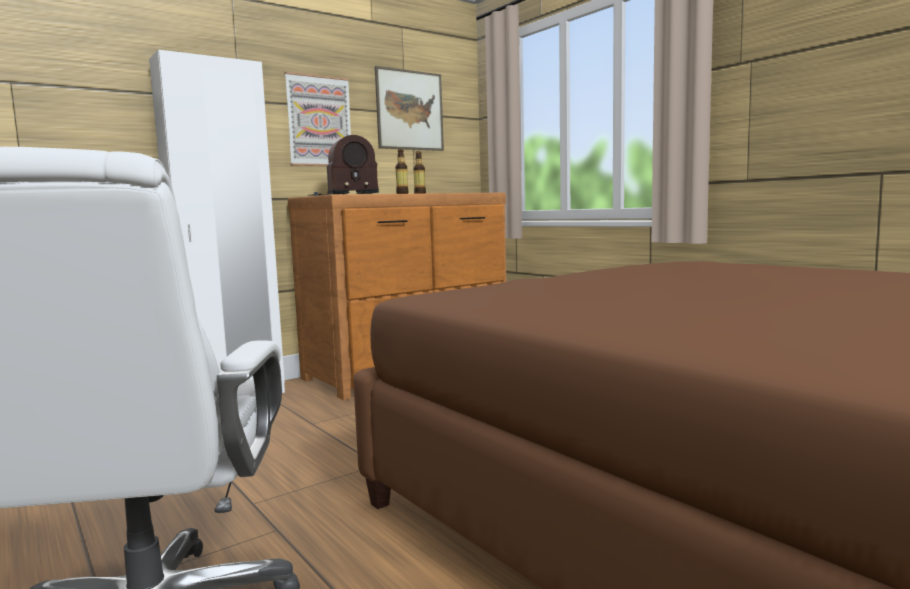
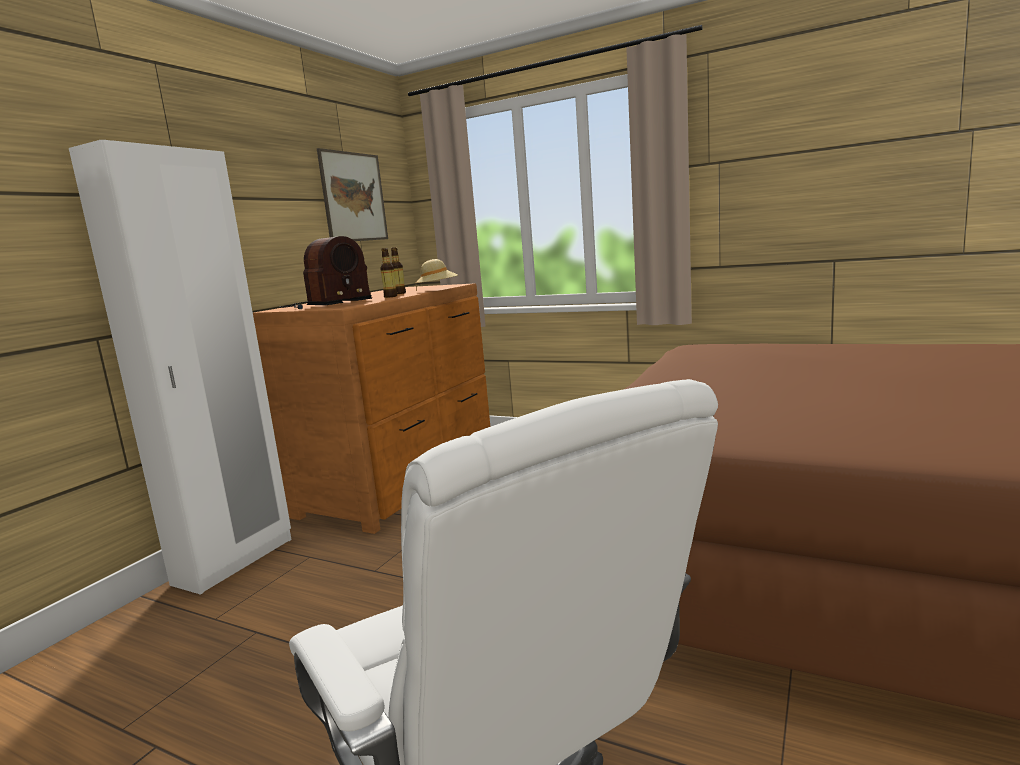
camera: 25 degrees left, 5 degrees up
picture [284,72,351,166] -> none
none -> beige hat [416,259,458,292]

